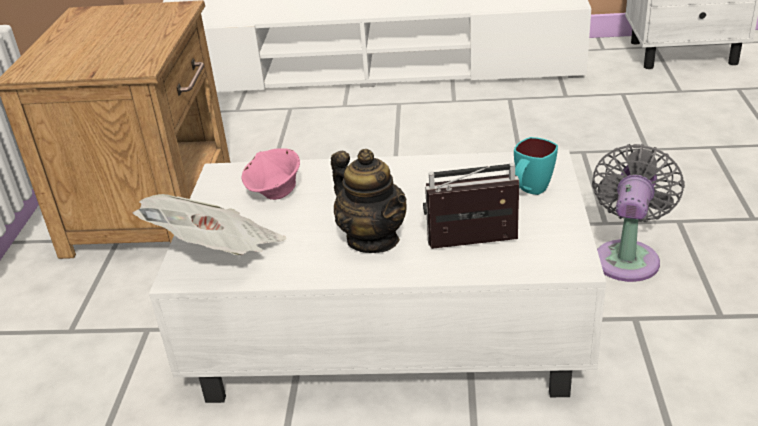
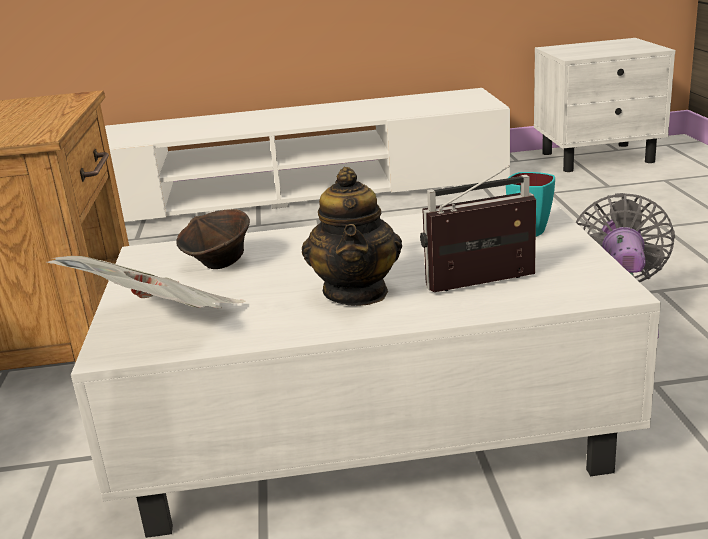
camera: 10 degrees left, 10 degrees down
pink bowl [242,148,300,200] -> brown bowl [176,209,250,269]
teapot [331,149,407,253] -> teapot turned 45 degrees clockwise [302,167,402,306]

